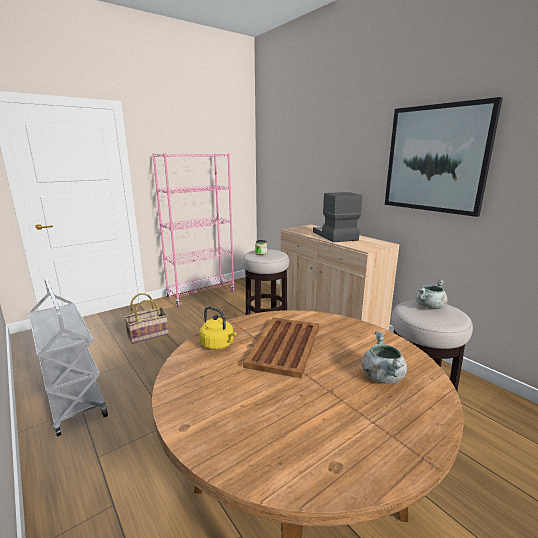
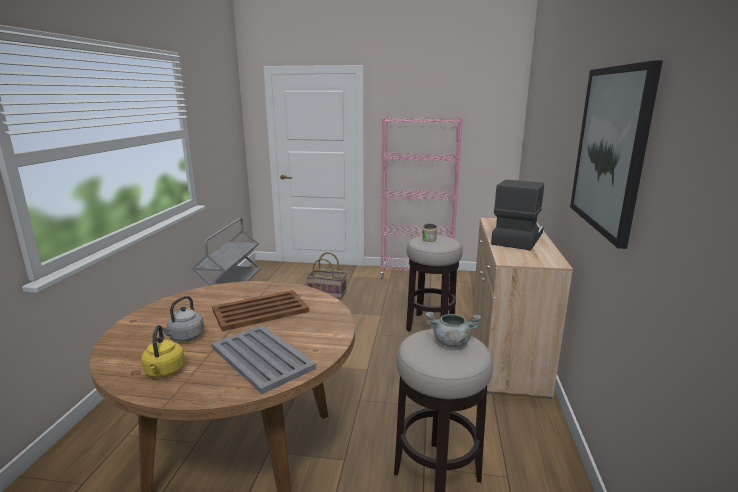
camera: 45 degrees right, 0 degrees up
yellow kettle [199,306,237,350] -> yellow kettle moved to [141,325,185,378]
grey cooking pot [362,332,407,384] -> grey tray [211,325,316,394]
none -> grey kettle [161,296,204,342]

